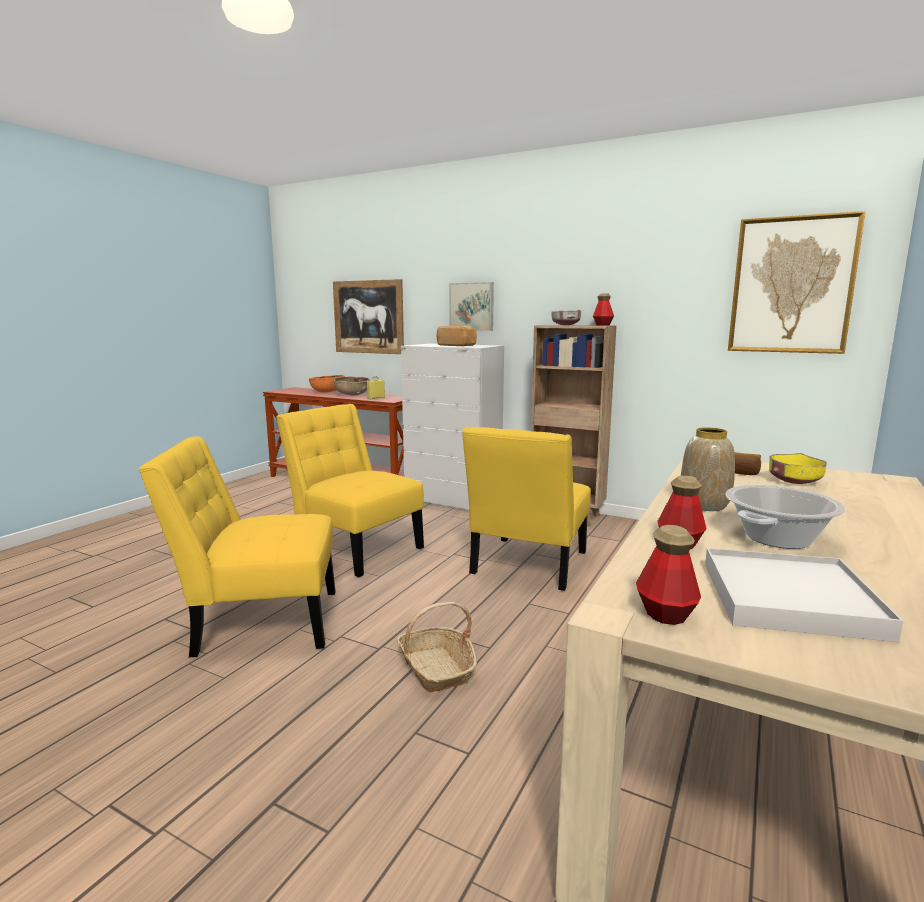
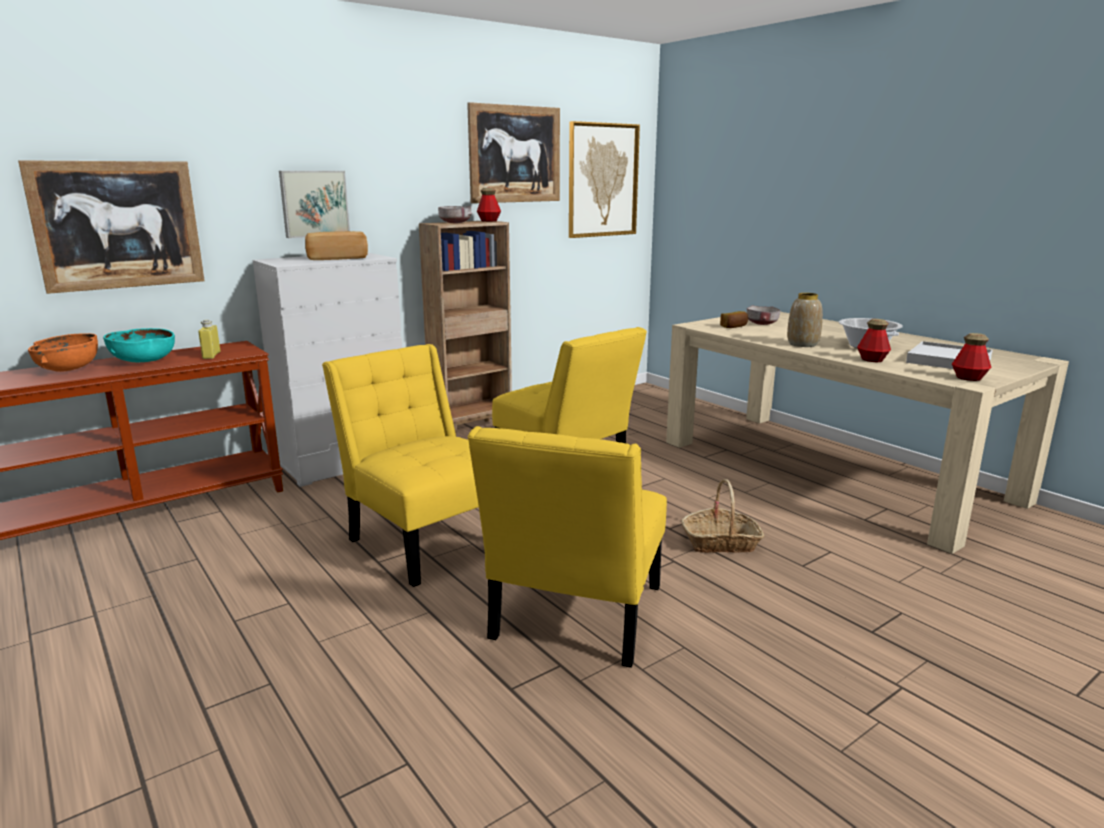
camera: 65 degrees left, 5 degrees up
yellow chair [276,404,424,577] -> yellow chair turned 75 degrees clockwise [322,344,479,587]
brown bowl [334,377,370,396] -> turquoise bowl [103,328,175,362]
yellow bowl [769,453,827,484] -> grey bowl [747,305,780,325]
none -> picture [467,102,560,203]

